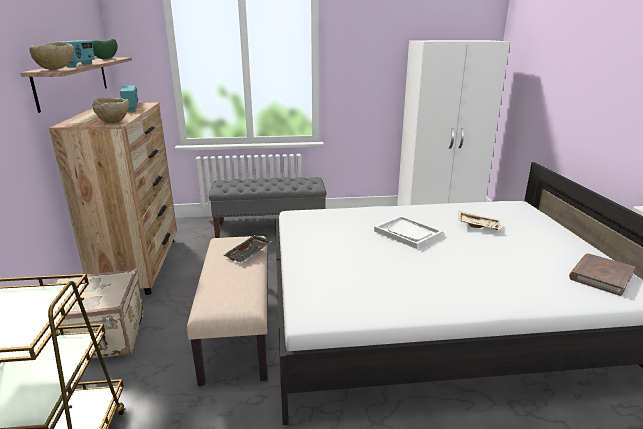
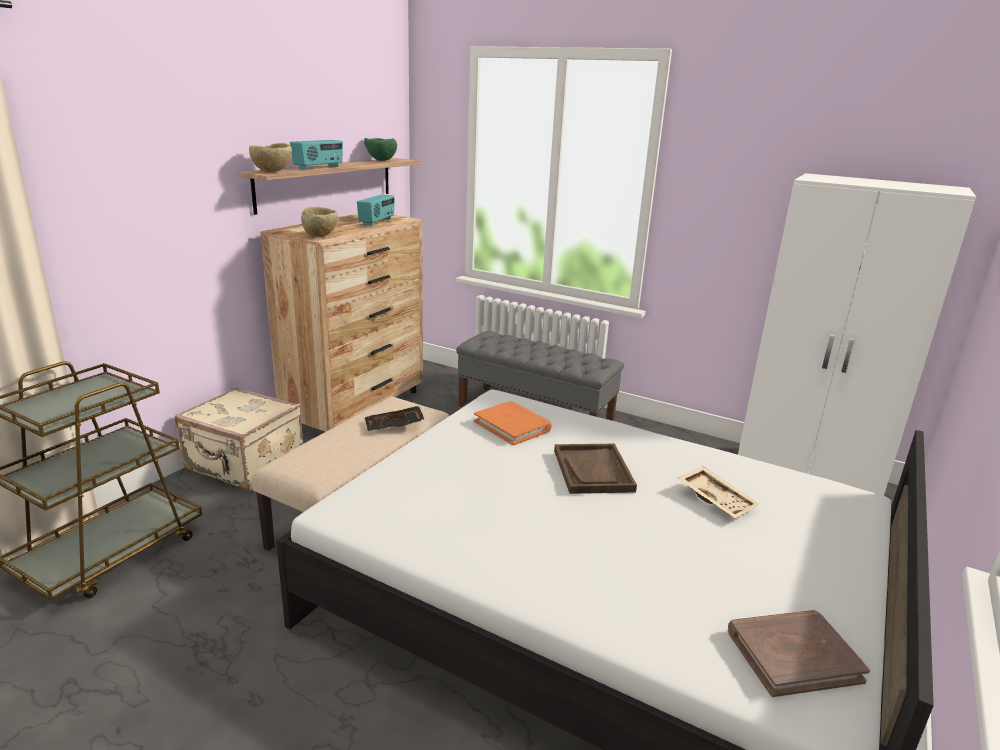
camera: 35 degrees right, 0 degrees up
white tray [374,216,443,249] -> brown tray [554,444,637,494]
none -> orange book [474,401,552,445]

